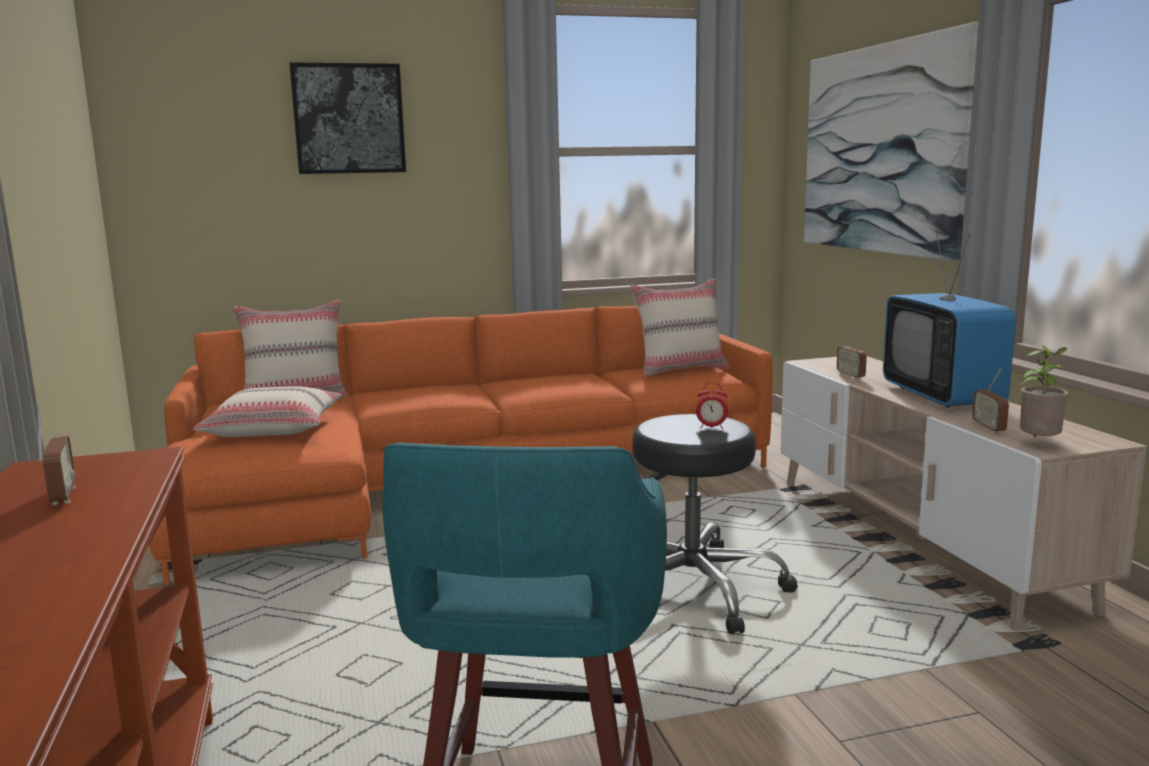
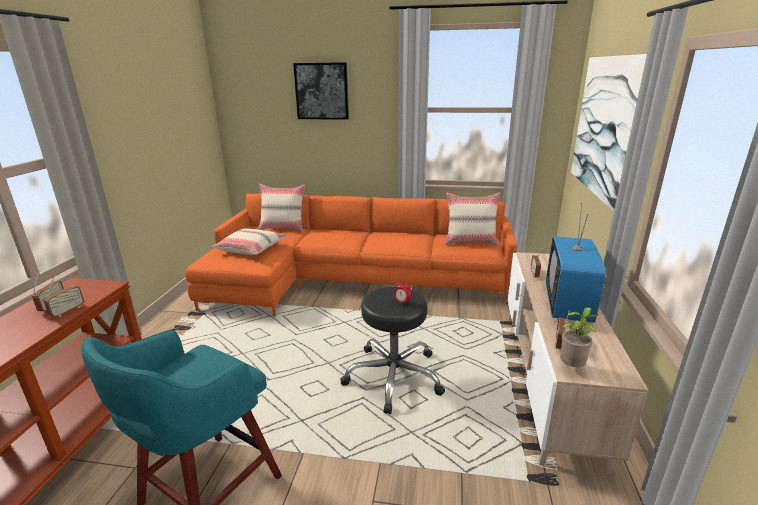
camera: 25 degrees right, 10 degrees up
none -> radio [43,276,84,317]

